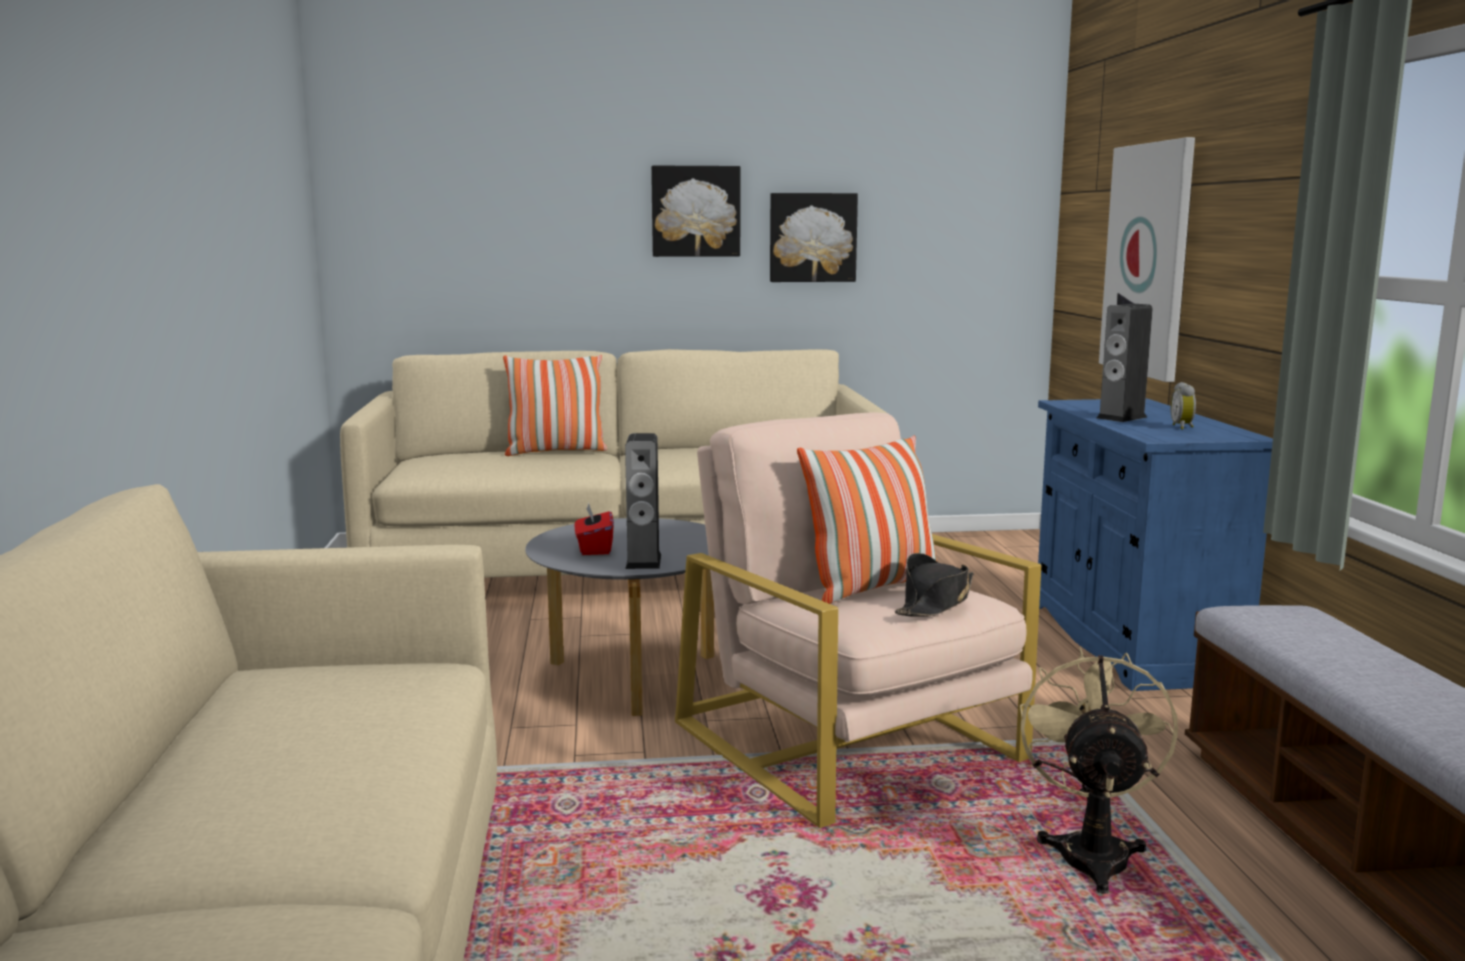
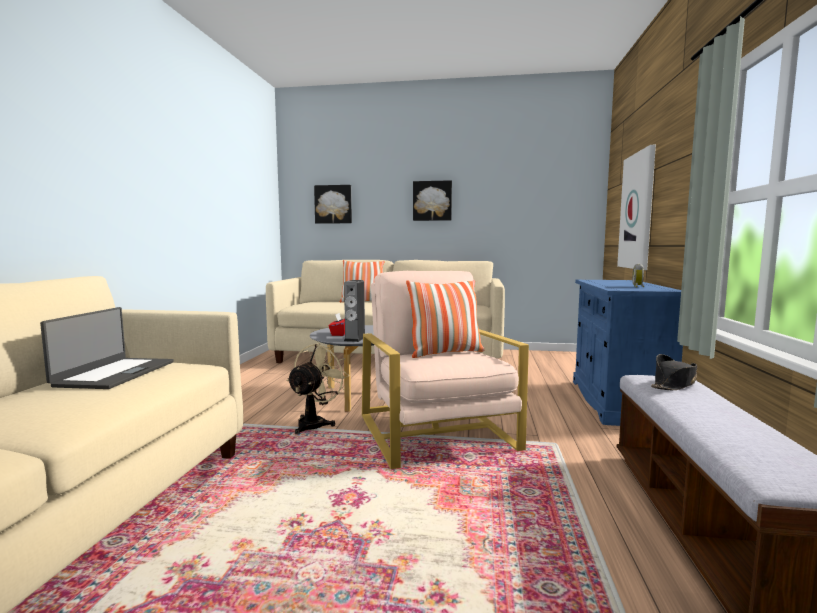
camera: 15 degrees right, 5 degrees down
picture [770,193,858,282] -> picture moved to [314,185,352,224]
black hat [895,553,974,617] -> black hat moved to [651,354,697,390]
beige fan [1020,647,1178,894] -> beige fan moved to [286,343,350,434]
speaker [1097,304,1153,422] -> none
none -> laptop [40,307,174,389]

